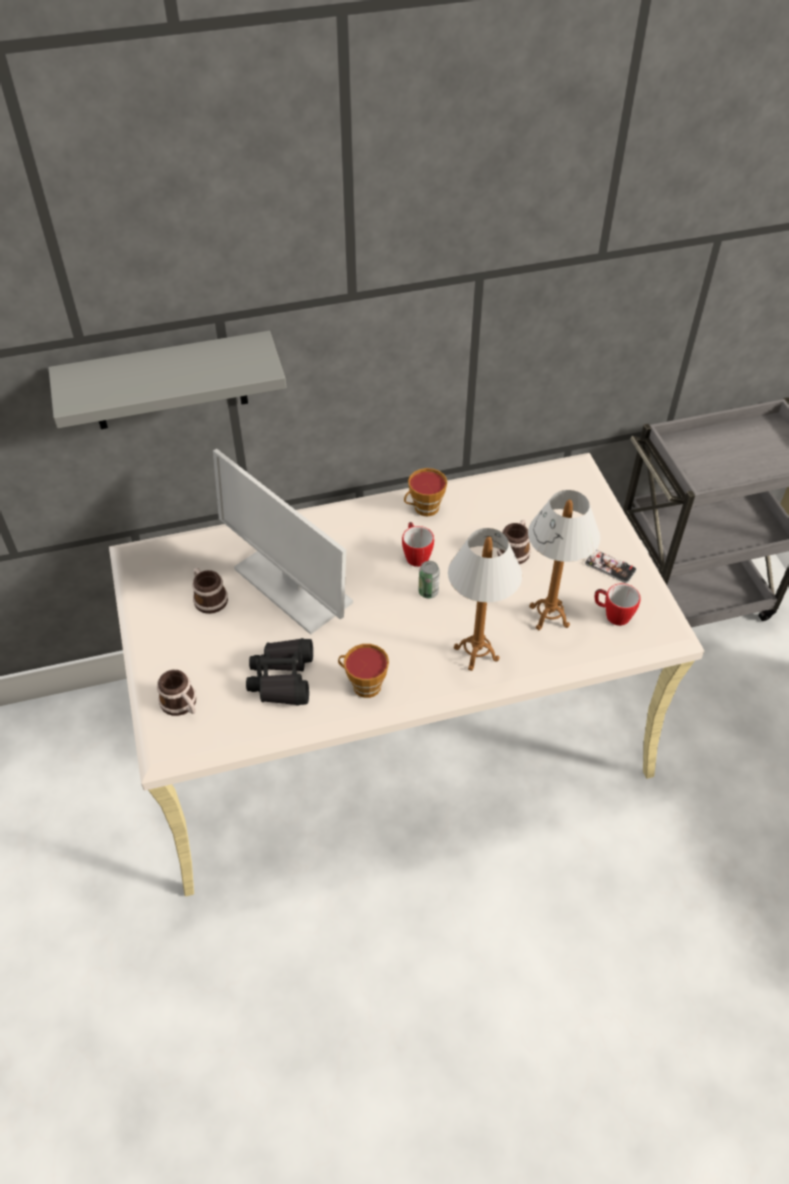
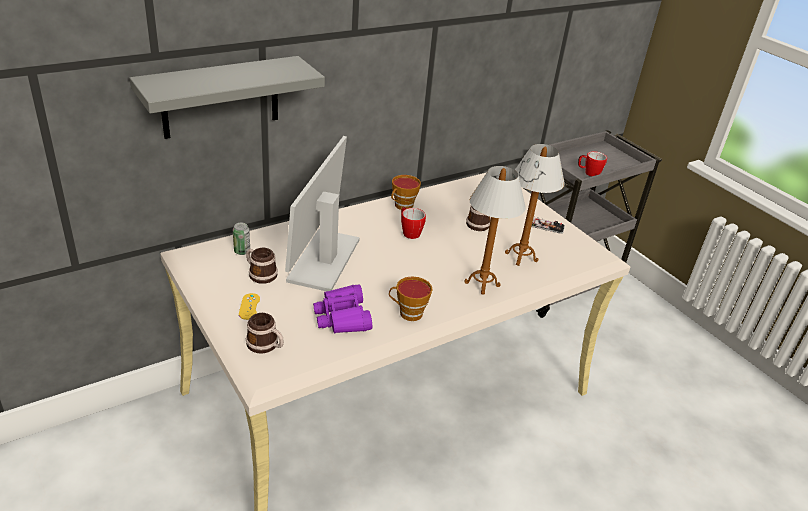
camera: 20 degrees left, 15 degrees down
monitor [213,449,353,635] -> monitor turned 75 degrees clockwise [285,136,360,291]
black binoculars [246,638,313,705] -> purple binoculars [313,284,372,334]
can [419,561,440,598] -> can moved to [233,223,250,255]
mug [595,583,641,626] -> mug moved to [578,151,607,177]
none -> yellow game controller [239,293,260,320]

